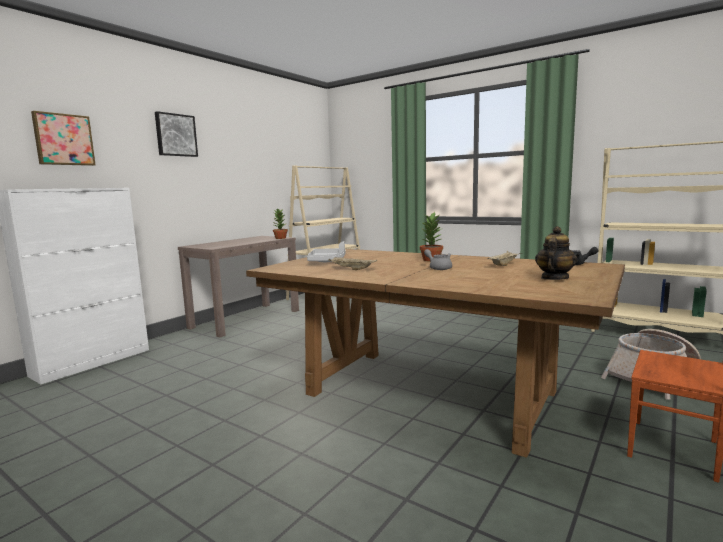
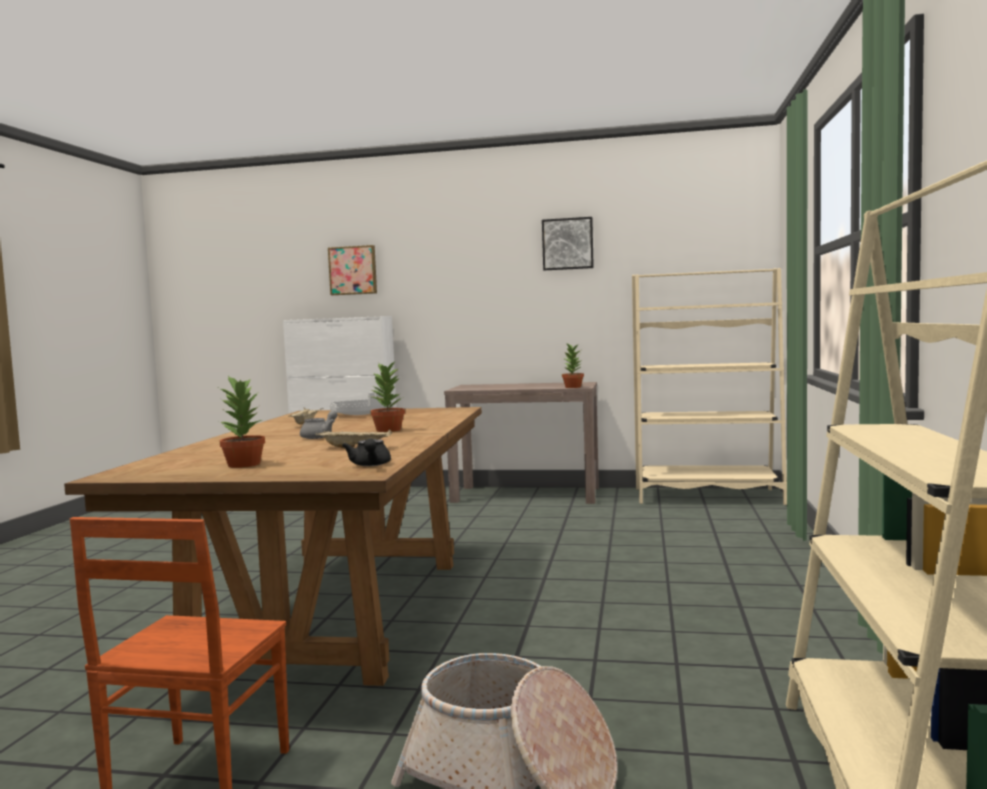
camera: 65 degrees right, 5 degrees down
picture [155,111,198,157] -> picture moved to [542,217,594,270]
teapot [535,226,578,280] -> potted plant [219,376,265,468]

